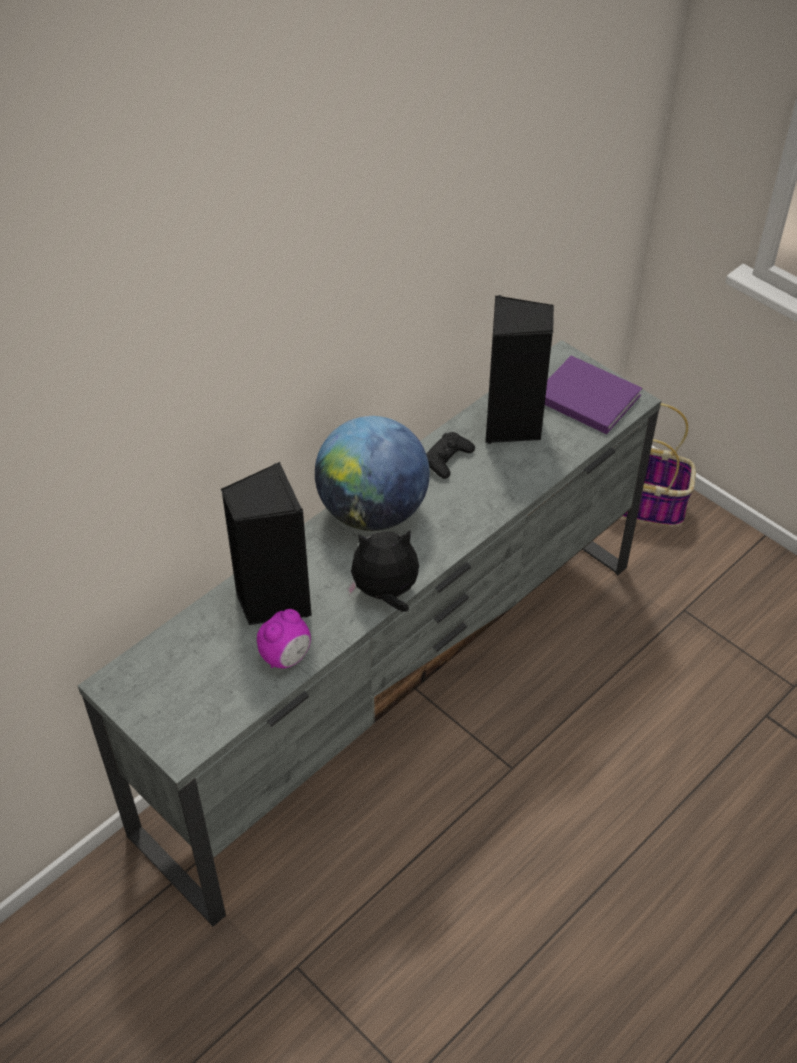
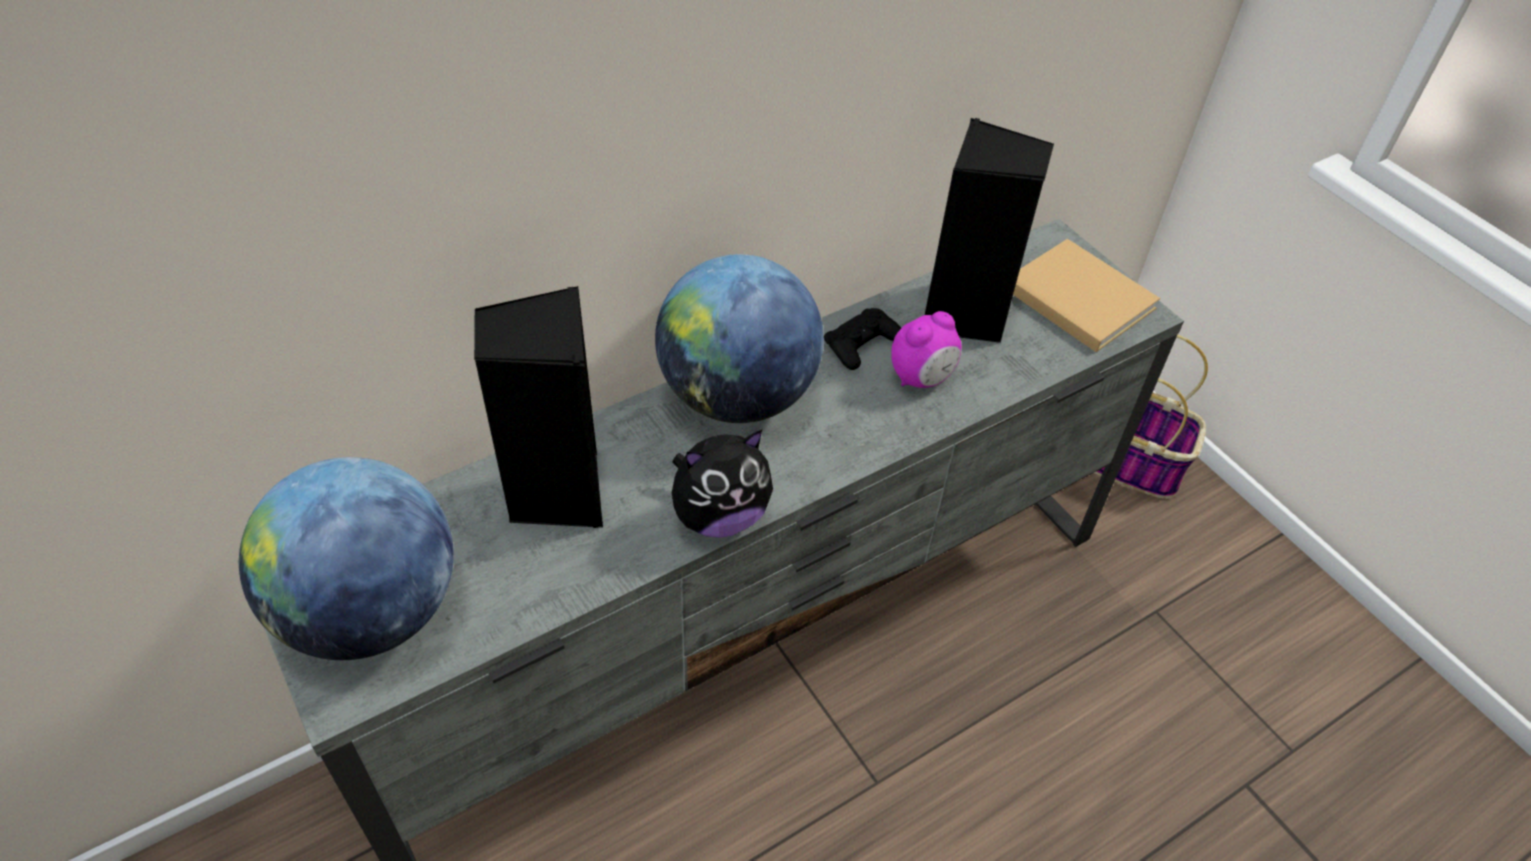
camera: 10 degrees right, 0 degrees up
alarm clock [257,609,311,668] -> alarm clock moved to [891,311,961,388]
plush toy [347,530,419,612] -> plush toy turned 150 degrees clockwise [672,430,773,538]
purple book [545,356,642,434] -> beige book [1013,239,1160,352]
none -> globe [239,457,454,660]

